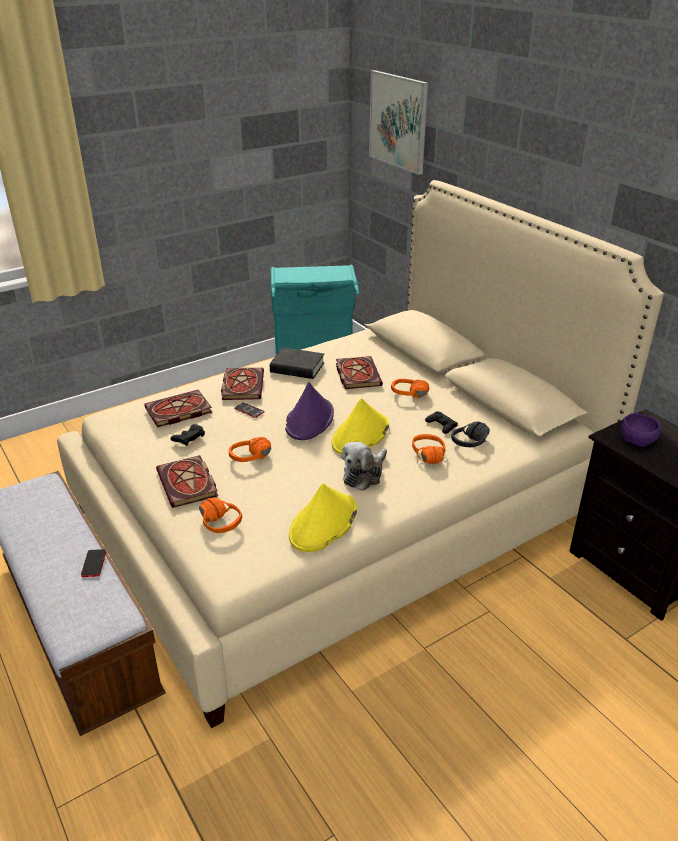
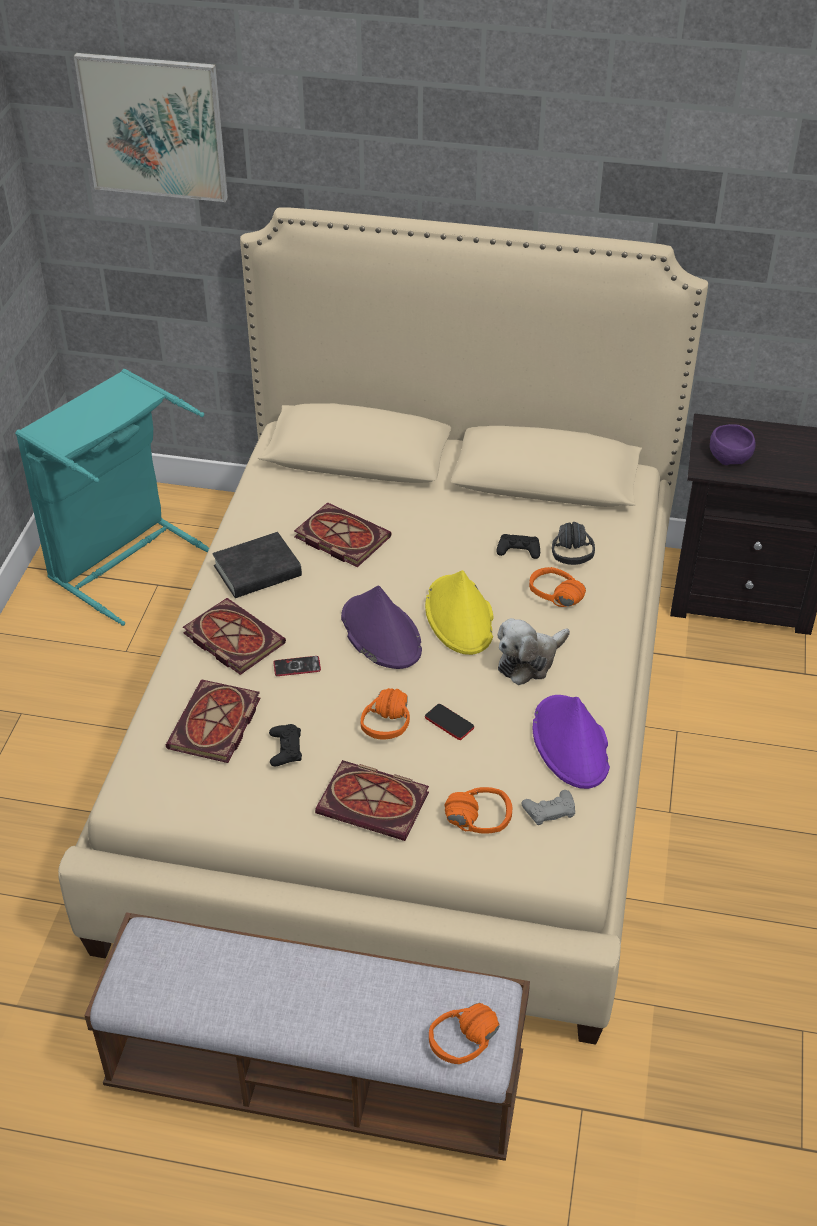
camera: 45 degrees left, 10 degrees up
phone [81,549,106,577] -> phone moved to [425,704,474,740]
yellow hat [289,484,357,552] -> purple hat [533,695,610,789]
plush toy [341,442,387,491] -> plush toy turned 60 degrees clockwise [498,618,570,685]
orange headphones [391,379,429,398] -> orange headphones moved to [429,1003,499,1064]
none -> grey game controller [521,790,575,825]

